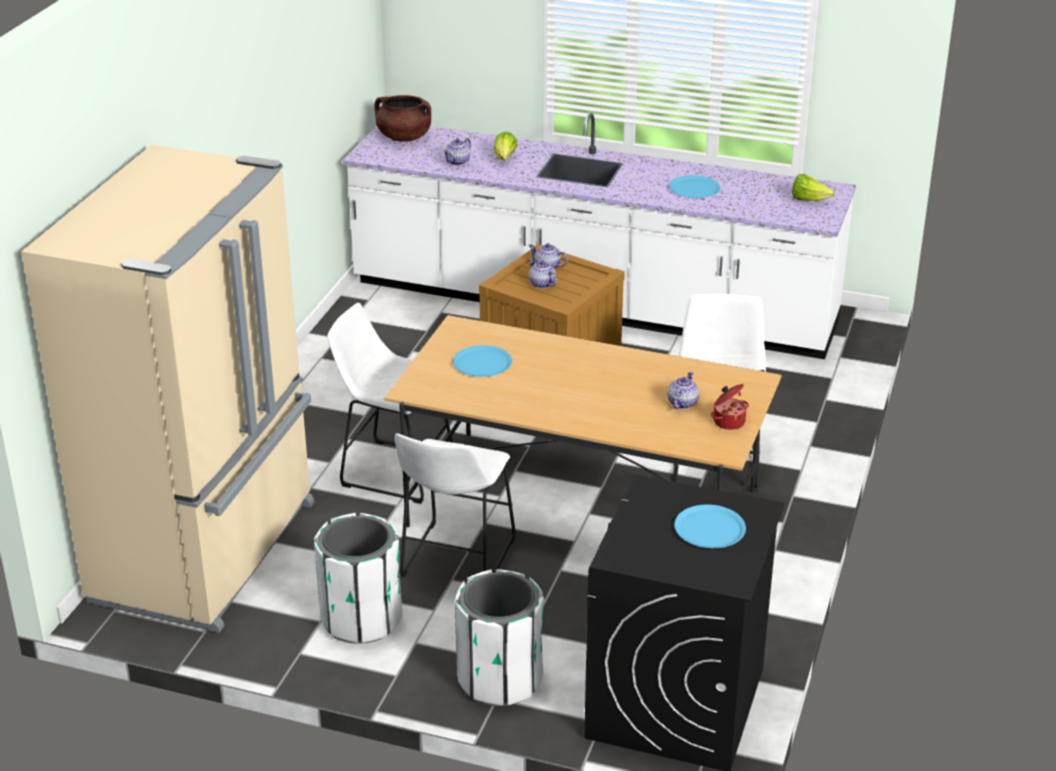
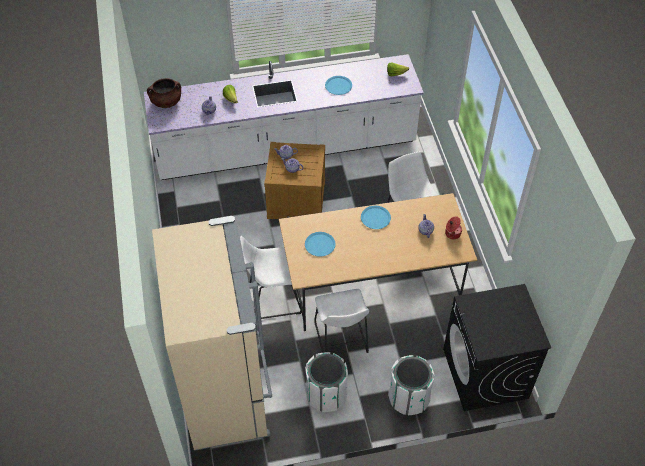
camera: 30 degrees left, 20 degrees up
blue plate [674,505,746,548] -> blue plate moved to [361,206,391,229]

